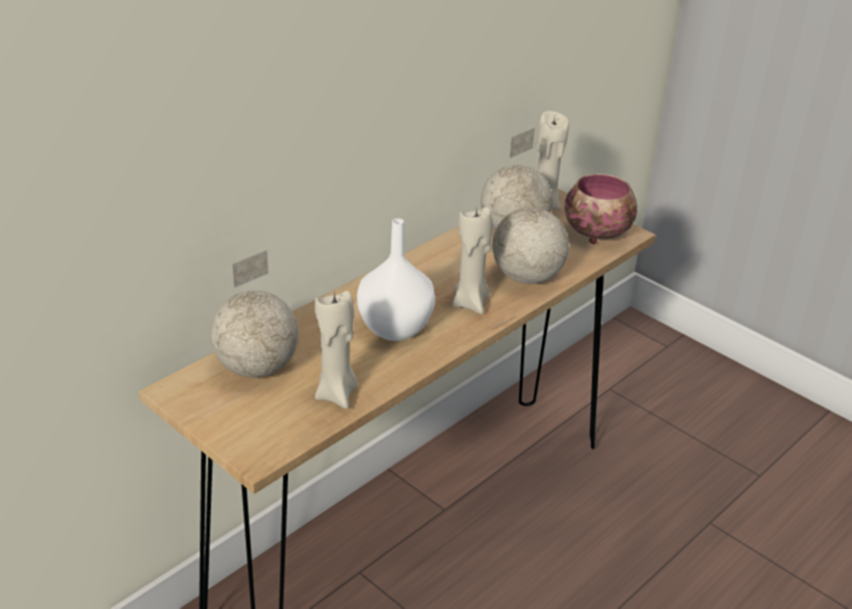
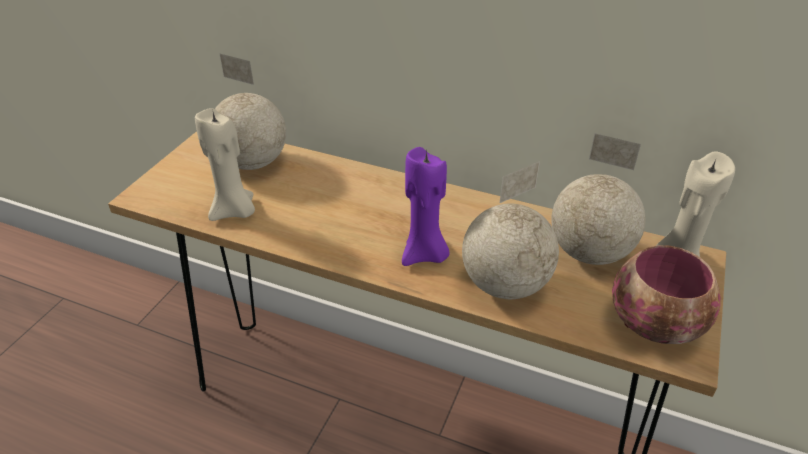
camera: 70 degrees right, 5 degrees up
white vase [357,218,435,341] -> none
beige candle [452,207,493,314] -> purple candle [402,147,449,266]

